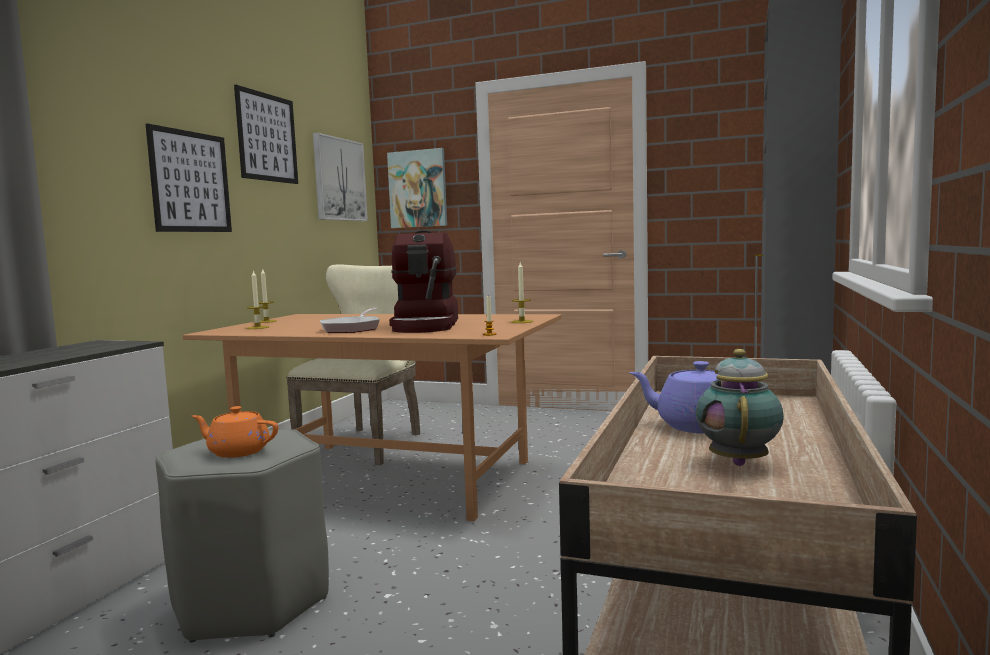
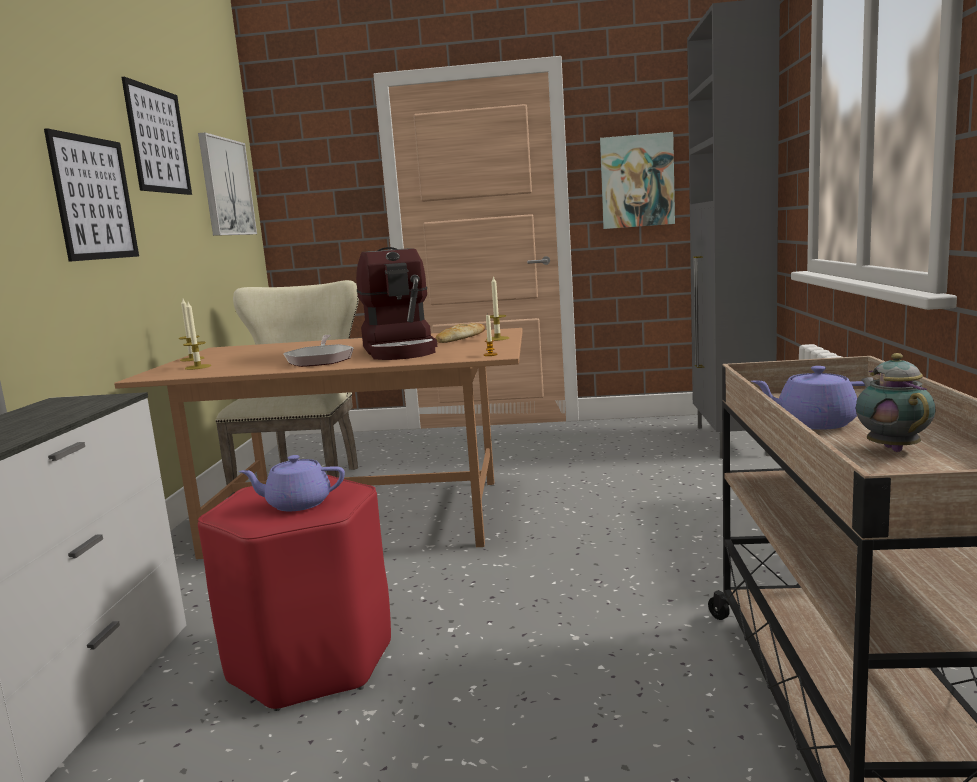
camera: 15 degrees left, 5 degrees up
grey stool [155,429,329,642] -> red stool [198,475,391,711]
orange teapot [192,406,278,458] -> purple teapot [239,455,345,511]
picture [387,148,447,228] -> picture moved to [600,132,675,229]
none -> bread [435,323,485,343]

